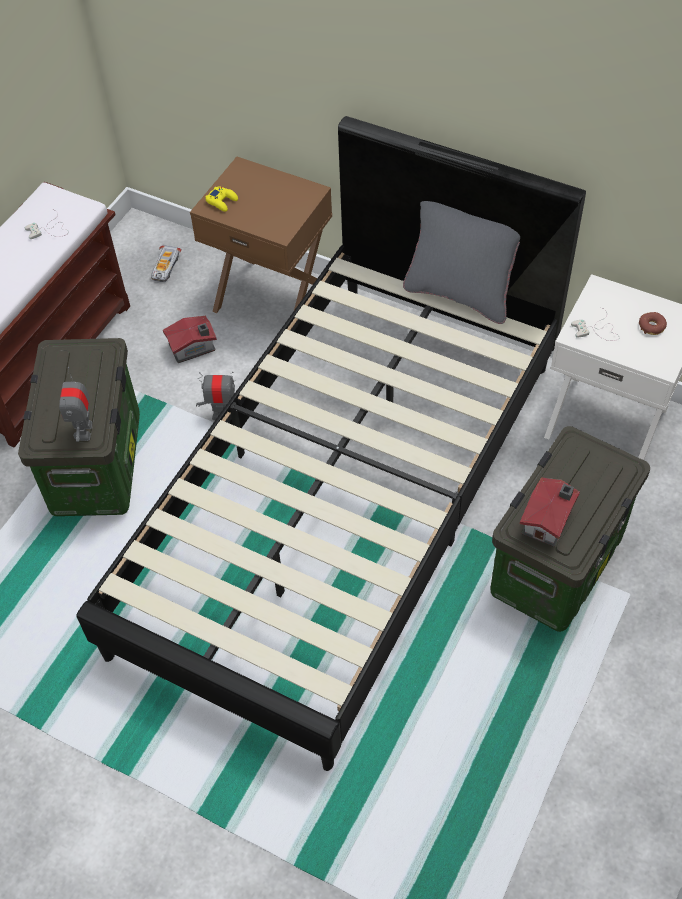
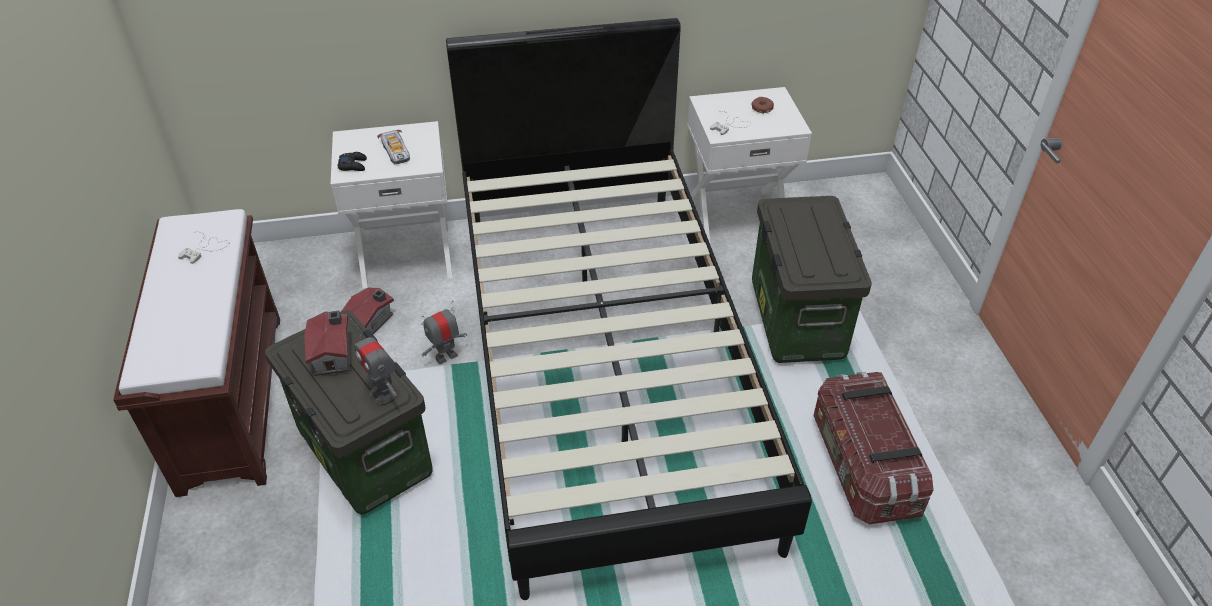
camera: 40 degrees left, 10 degrees down
toy car [151,246,181,282] -> toy car moved to [377,130,410,164]
brown nightstand [190,157,332,313] -> white nightstand [331,121,453,288]
yellow game controller [205,186,238,212] -> black game controller [337,152,367,171]
grey pillow [403,201,520,324] -> none
toy house [520,478,580,547] -> toy house moved to [304,311,350,376]
none -> storage box [813,372,934,524]

